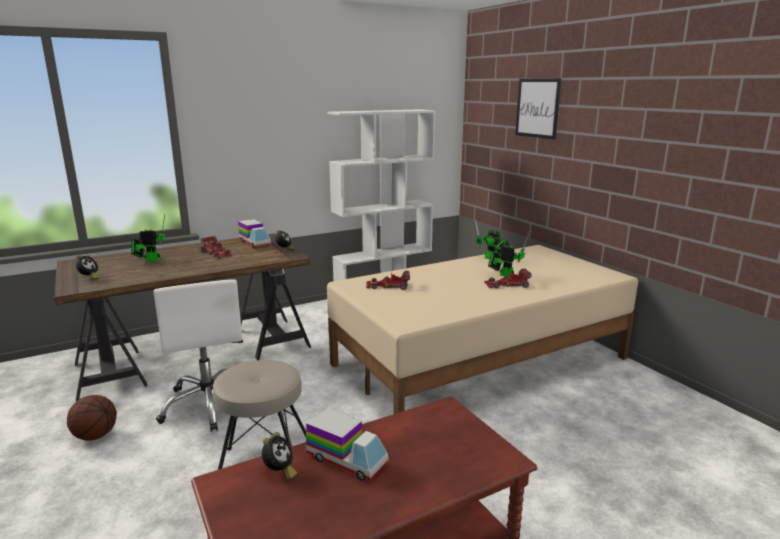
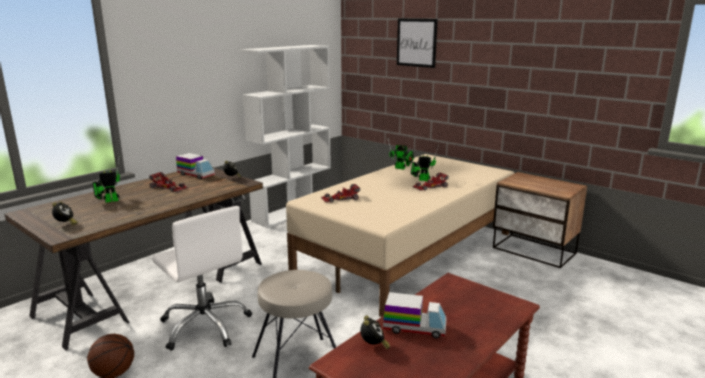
camera: 20 degrees left, 0 degrees up
none -> nightstand [493,172,587,268]

